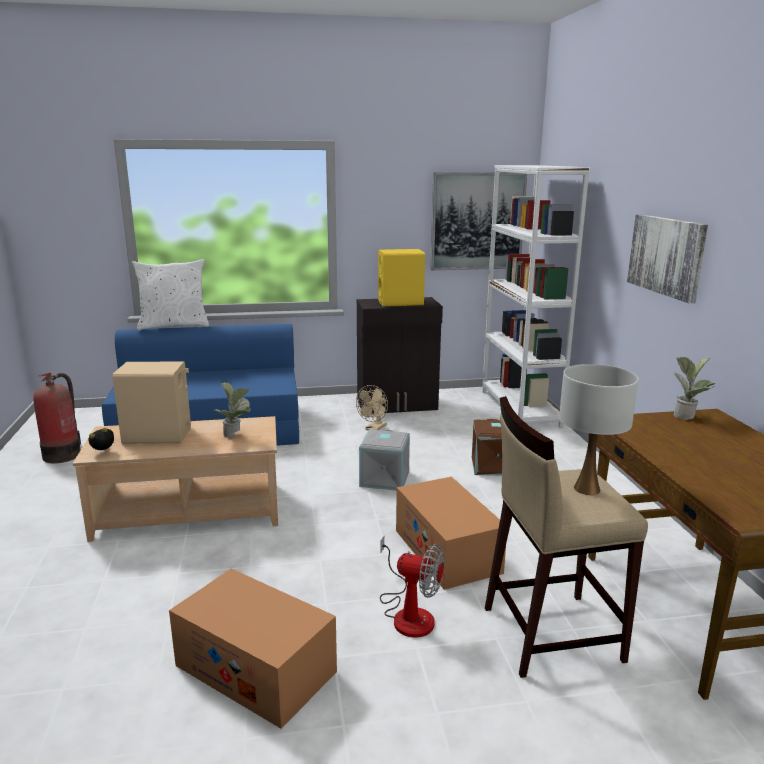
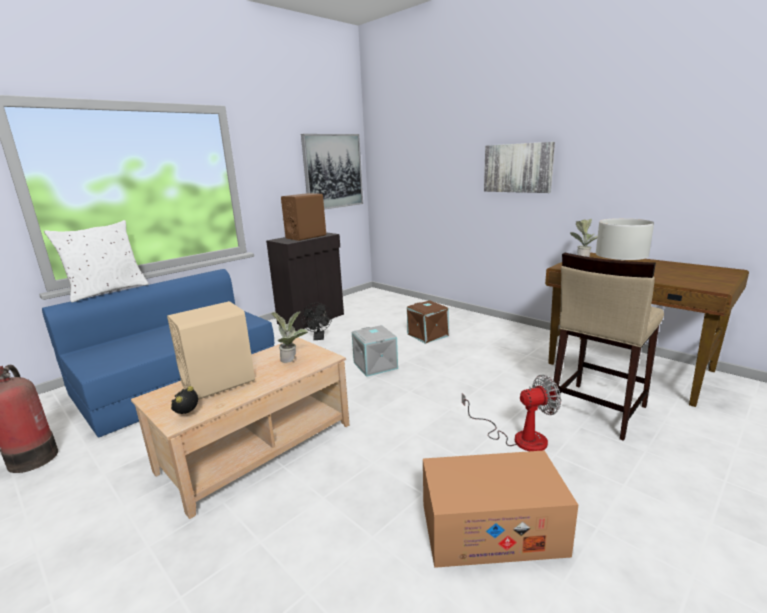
camera: 35 degrees left, 0 degrees up
beige fan [356,385,388,431] -> black fan [301,303,332,340]
yellow speaker [378,249,425,307] -> brown speaker [281,193,326,241]
cardboard box [396,477,506,590] -> none
white bookcase [482,165,590,428] -> none

